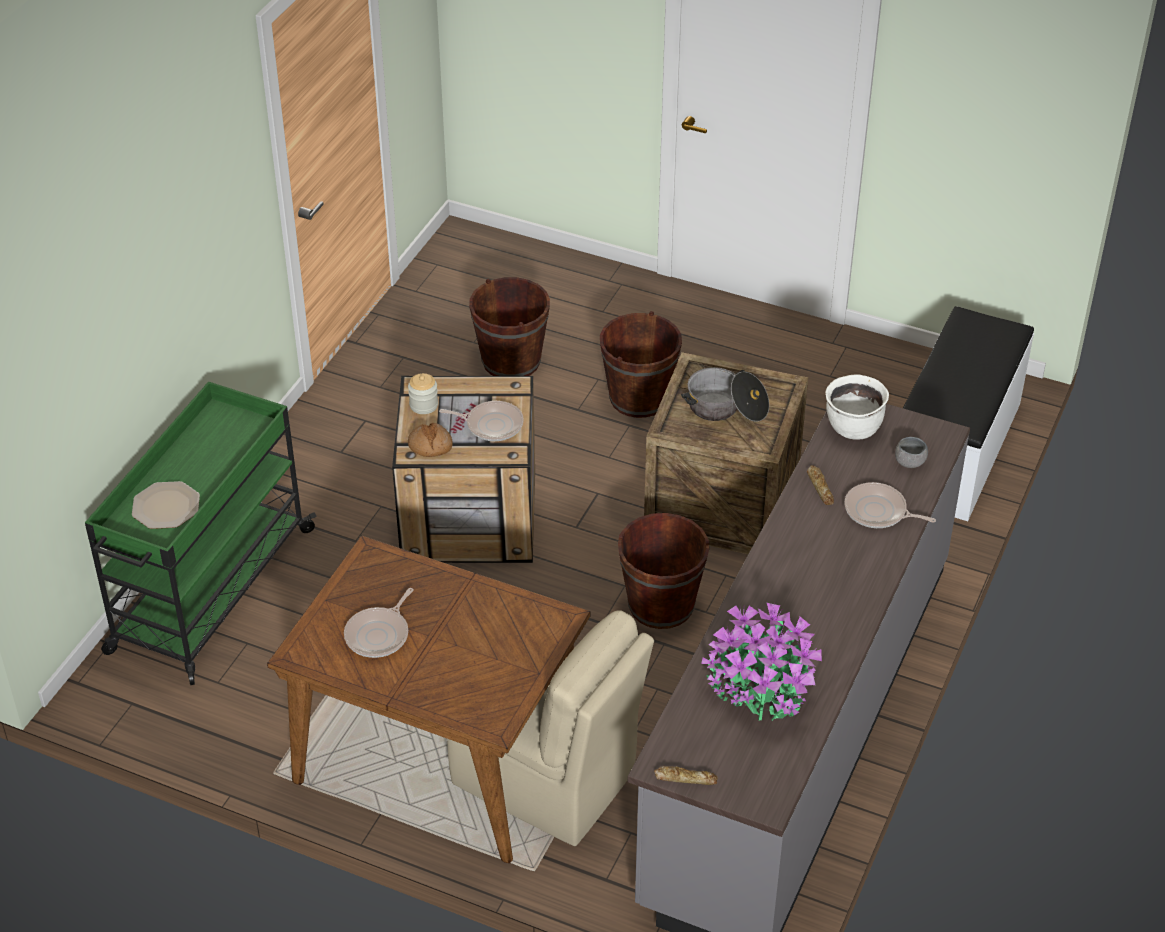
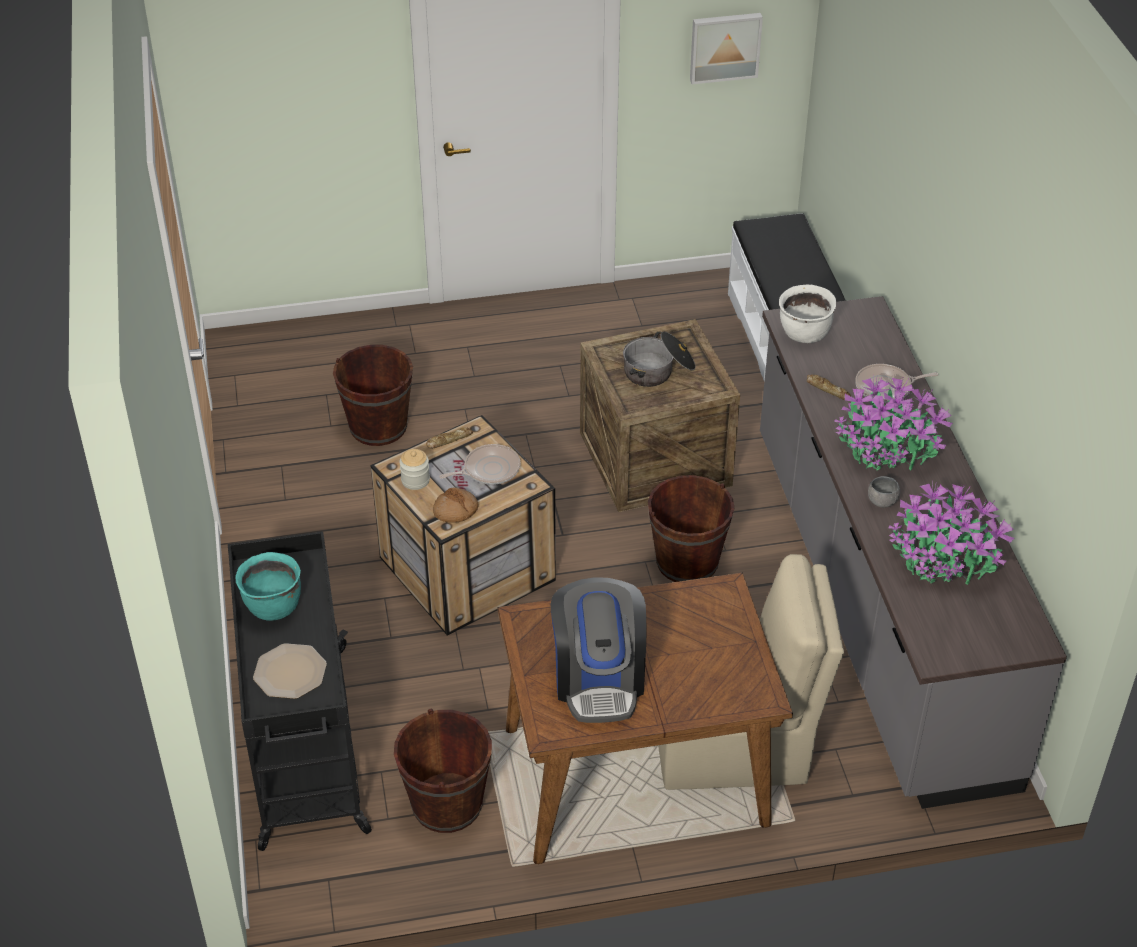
camera: 35 degrees left, 0 degrees up
green cart [85,381,317,685] -> black cart [228,531,372,851]
frying pan [344,588,413,658] -> coffee machine [551,577,646,723]
brown bucket [600,311,682,418] -> brown bucket moved to [394,709,492,833]
bread [654,766,718,785] -> bread moved to [426,427,473,449]
grey bowl [895,437,928,468] -> grey bowl moved to [868,476,900,508]
none -> turquoise cooking pot [236,552,301,621]
none -> picture [690,13,763,84]
none -> potted plant [834,377,953,472]

